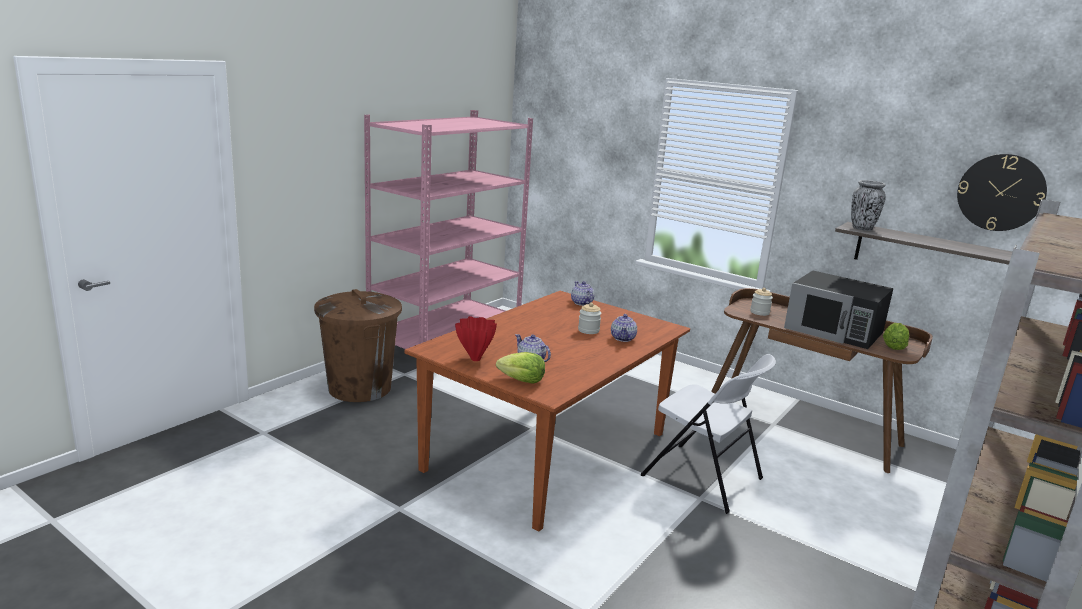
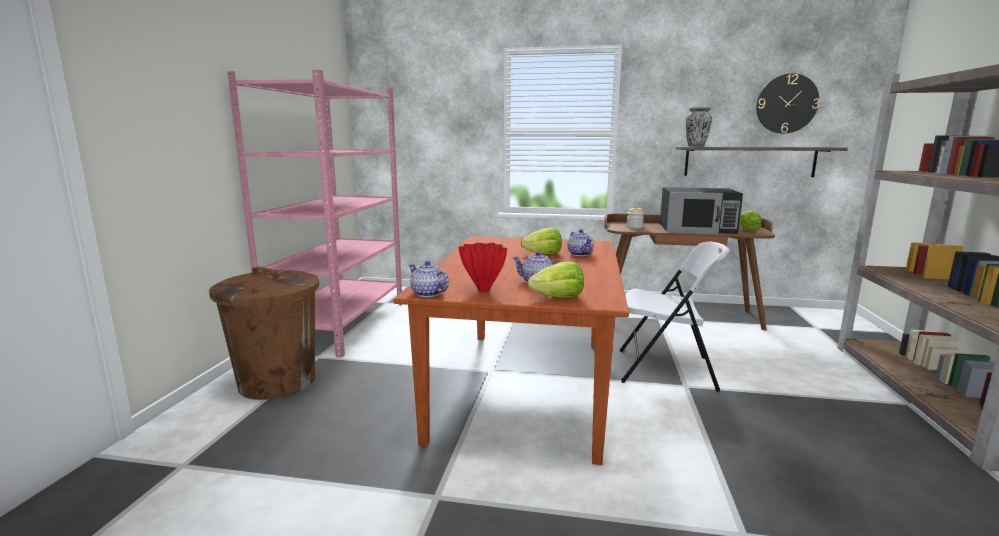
camera: 25 degrees left, 5 degrees down
teapot [571,281,595,306] -> teapot moved to [409,261,449,297]
jar [578,303,601,334] -> lettuce [521,228,562,254]

